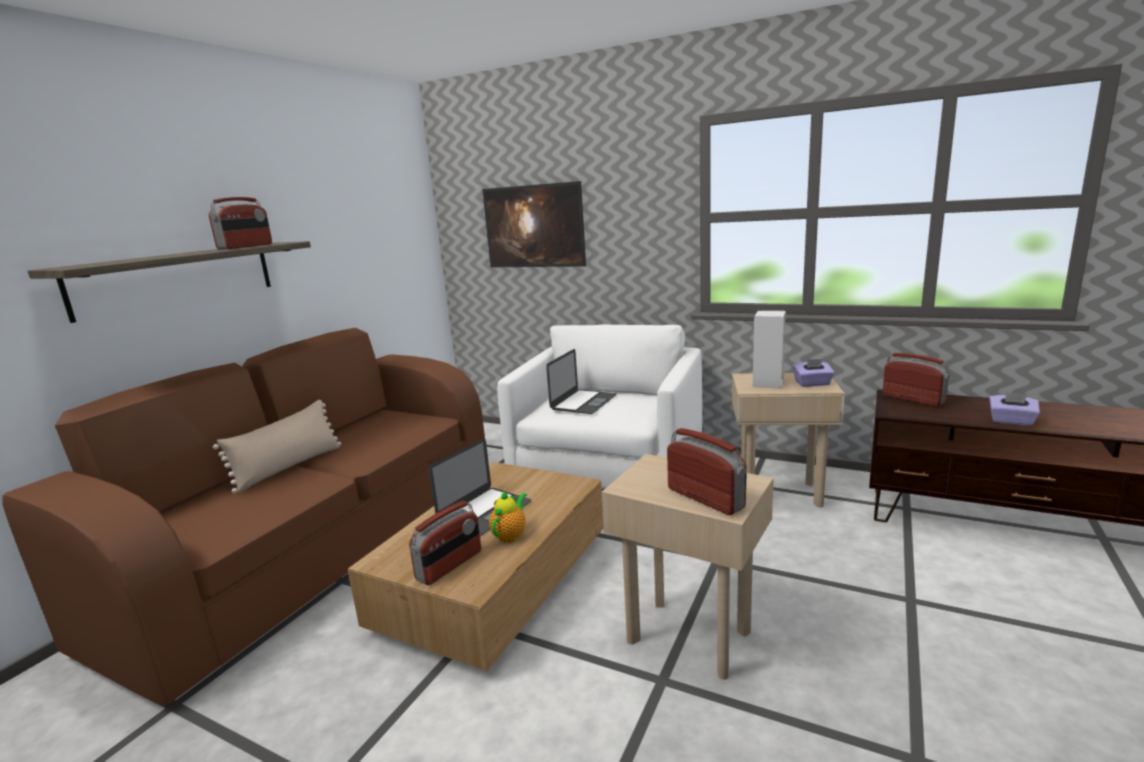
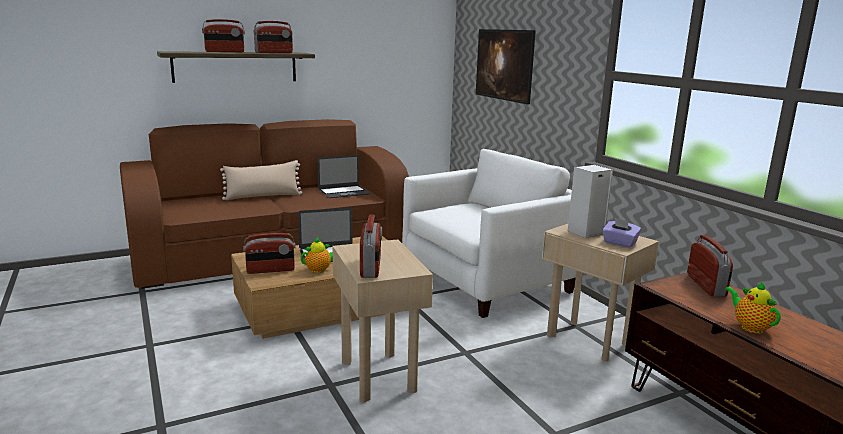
camera: 35 degrees right, 0 degrees up
laptop [546,349,617,414] -> laptop moved to [317,155,370,198]
purple tissue box [989,392,1040,426] -> teapot [725,281,781,334]
none -> radio [202,19,245,52]

